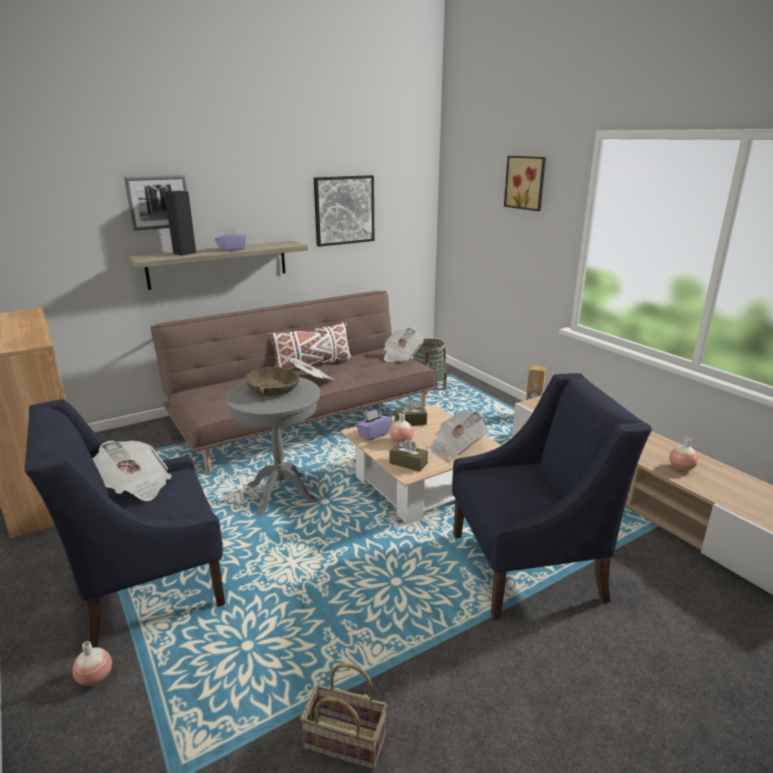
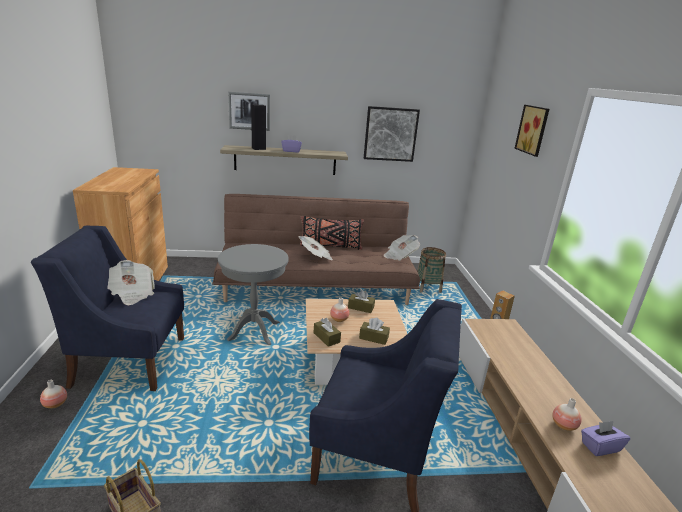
camera: 25 degrees right, 0 degrees up
brown bowl [245,367,299,397] -> none
white pillow [268,322,353,369] -> black pillow [300,216,364,250]
purple tissue box [356,409,392,441] -> purple tissue box moved to [581,421,630,456]
newspaper [427,411,487,459] -> brown tissue box [359,318,390,345]

